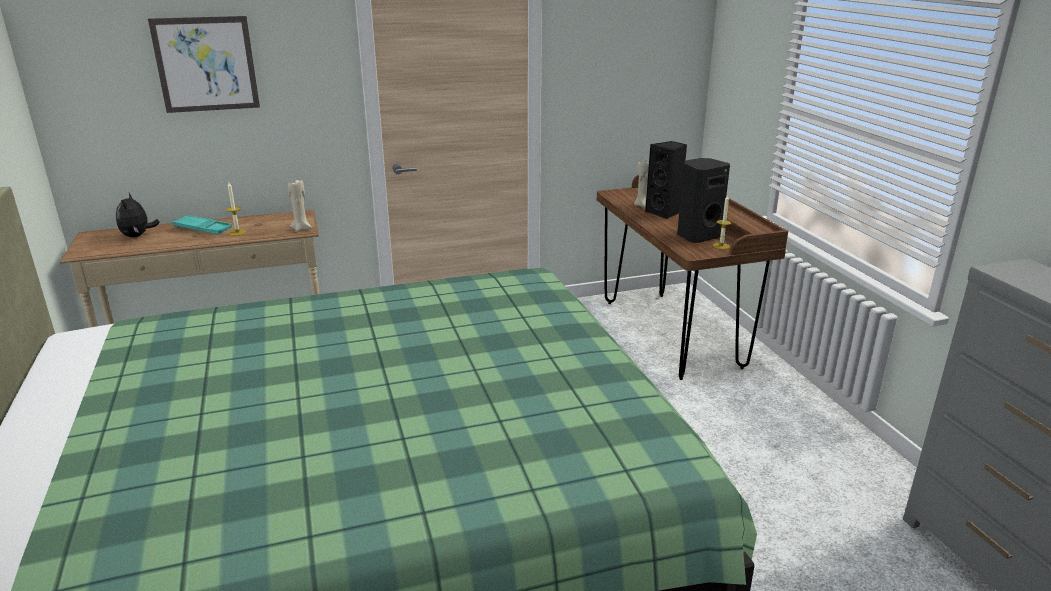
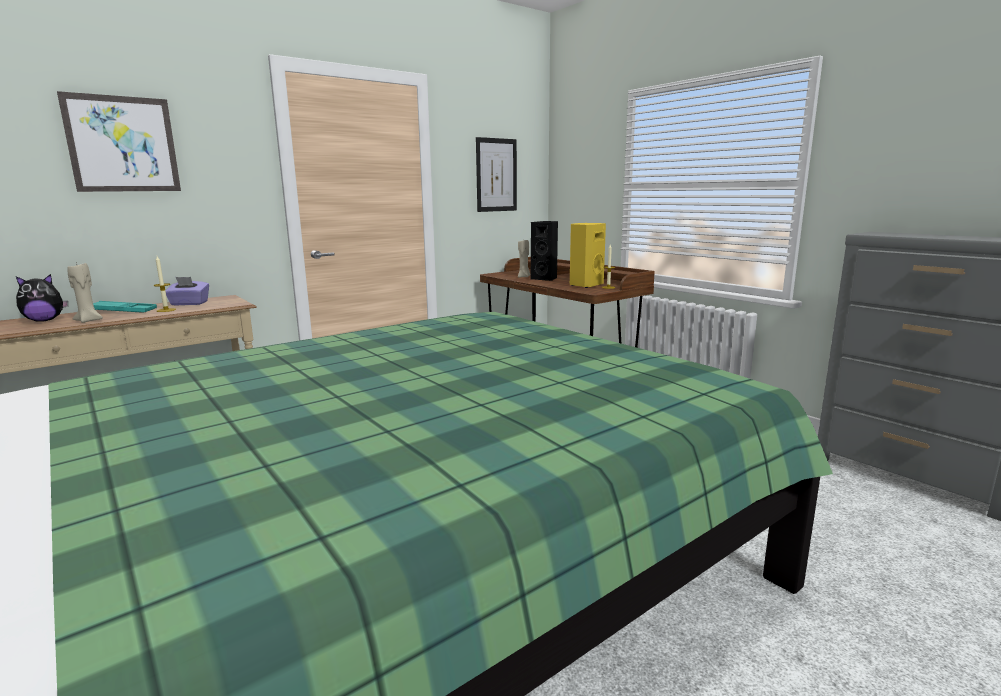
camera: 20 degrees left, 10 degrees down
plush toy [116,193,160,238] -> plush toy turned 90 degrees counterclockwise [16,274,68,321]
beige candle [288,180,312,232] -> beige candle moved to [67,262,103,323]
black speaker [677,158,730,243] -> yellow speaker [570,223,606,288]
none -> purple tissue box [165,277,209,305]
none -> picture [476,137,517,212]

